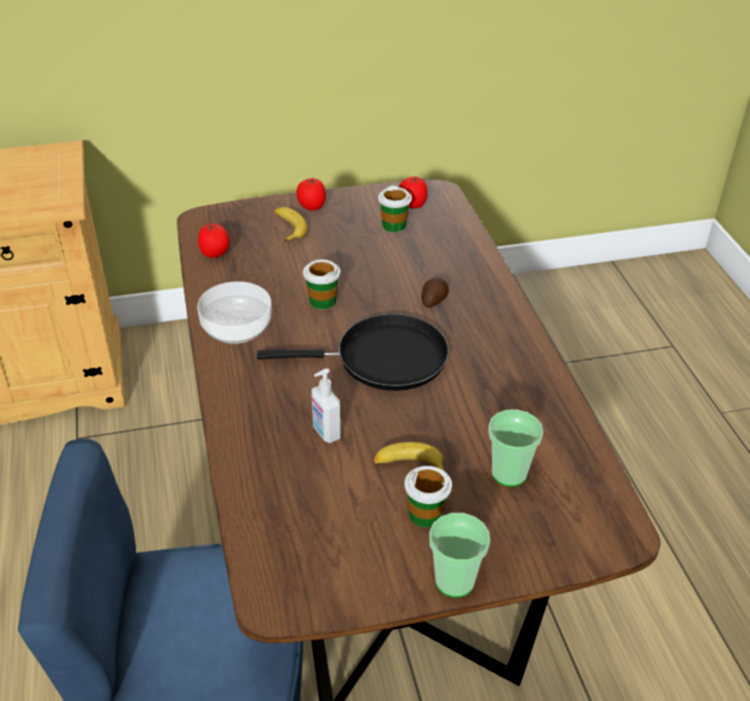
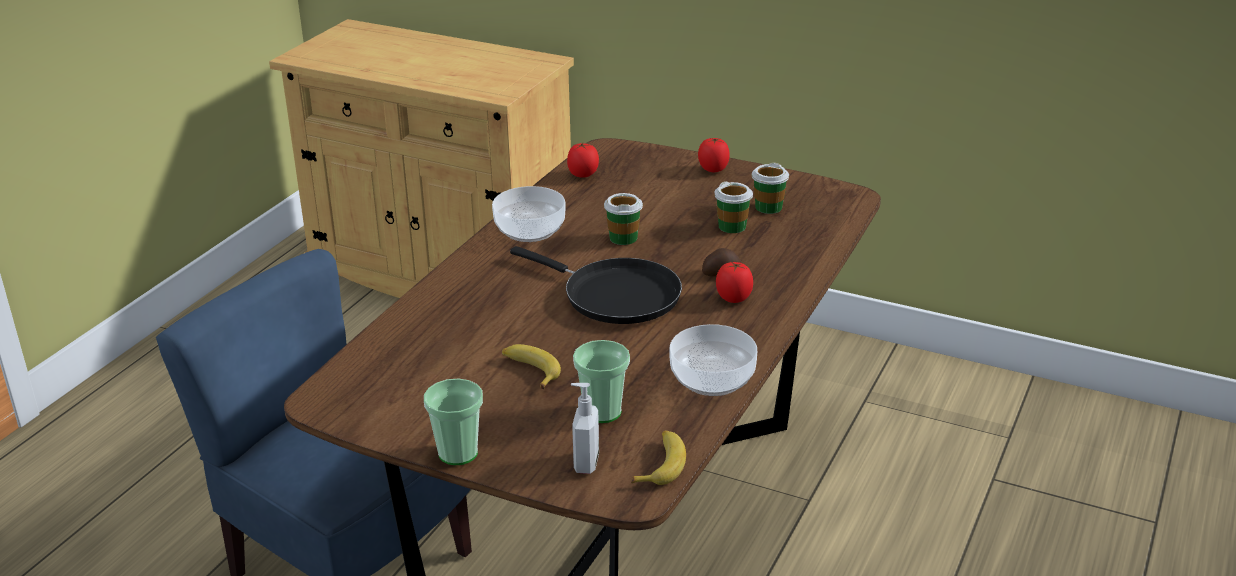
camera: 40 degrees right, 10 degrees down
banana [275,207,308,243] -> banana moved to [631,430,686,485]
soap dispenser [312,369,340,443] -> soap dispenser moved to [571,383,599,474]
tomato [399,177,428,209] -> tomato moved to [716,262,753,303]
cup [404,466,452,528] -> cup moved to [714,181,753,233]
none -> bowl [669,324,757,396]

